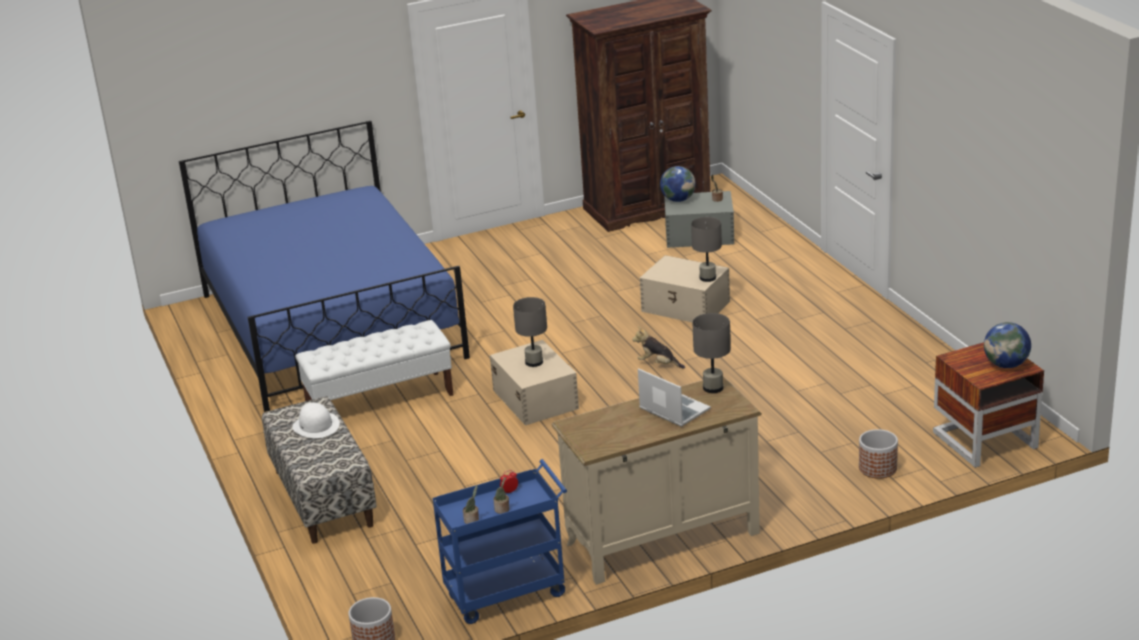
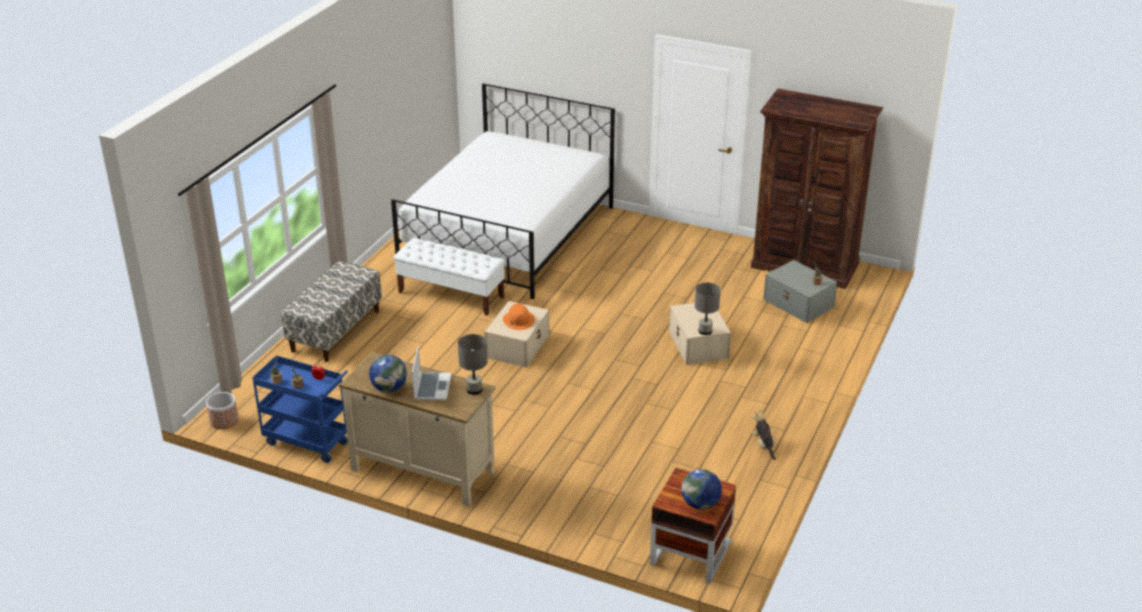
camera: 45 degrees right, 5 degrees up
blue bed [179,121,470,412] -> white bed [391,84,615,299]
white hat [292,403,340,438] -> none
grey table lamp [513,297,547,367] -> orange hat [503,304,535,330]
plush toy [632,326,685,369] -> plush toy moved to [752,408,776,460]
globe [660,166,696,202] -> globe moved to [369,355,407,392]
planter [859,429,898,479] -> none

